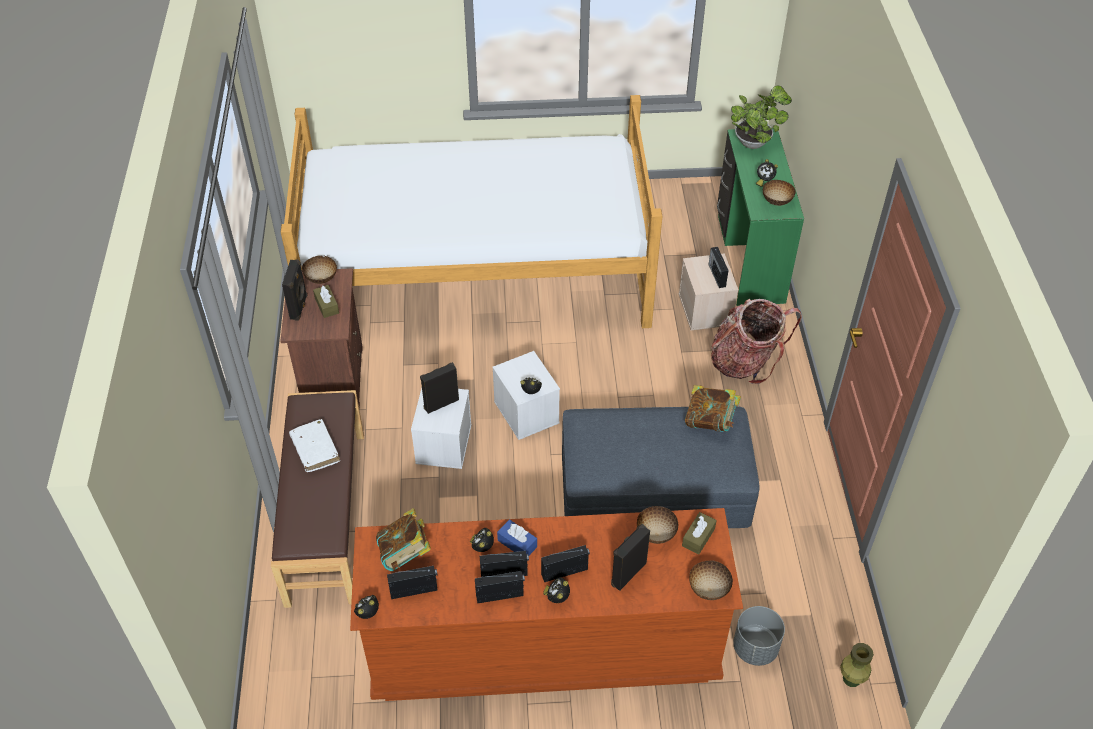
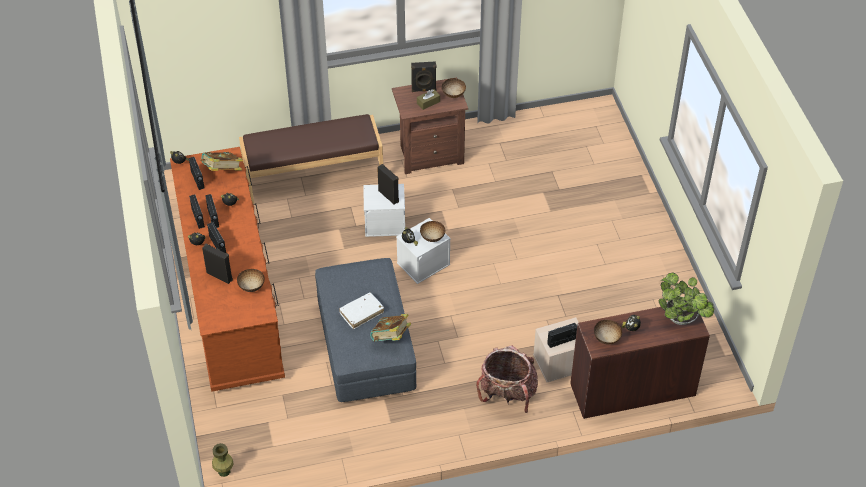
camera: 80 degrees right, 0 degrees up
bed [281,95,662,328] -> none
white book [289,419,340,472] -> white book moved to [339,292,384,329]
blue tissue box [497,520,537,555] -> none
brown tissue box [682,512,717,555] -> none
bowl [689,561,733,600] -> bowl moved to [420,221,446,242]
green desk [717,128,804,306] -> brown desk [570,307,710,419]
grey planter [733,606,785,666] -> none

